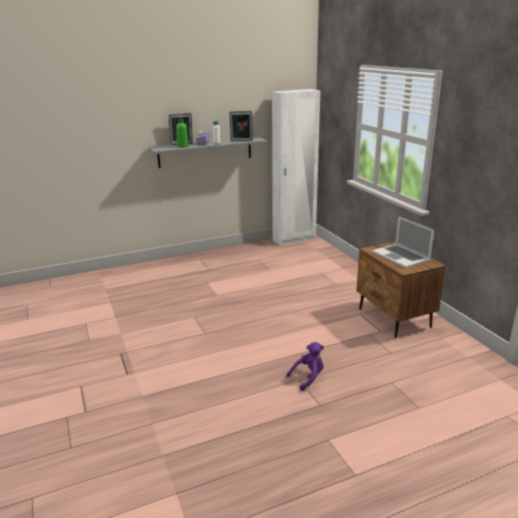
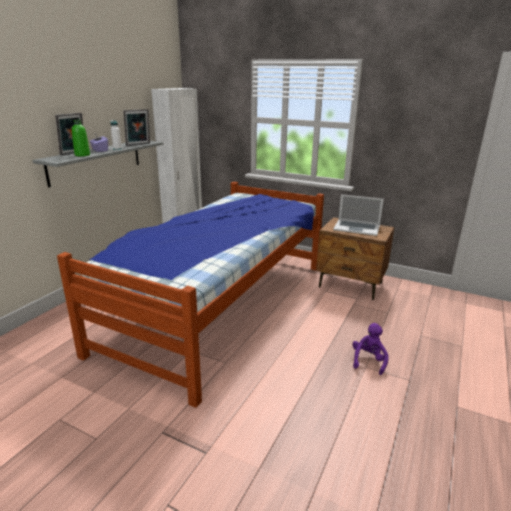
camera: 40 degrees left, 0 degrees up
none -> bed [57,182,324,408]

